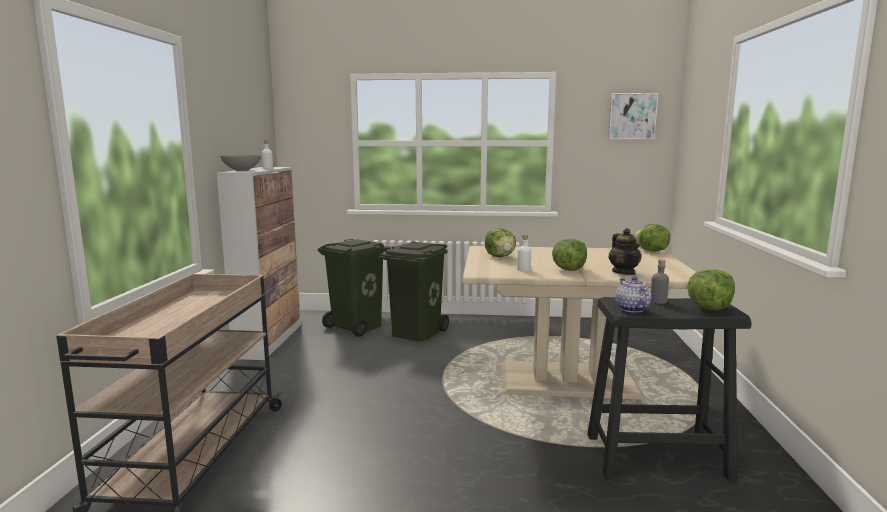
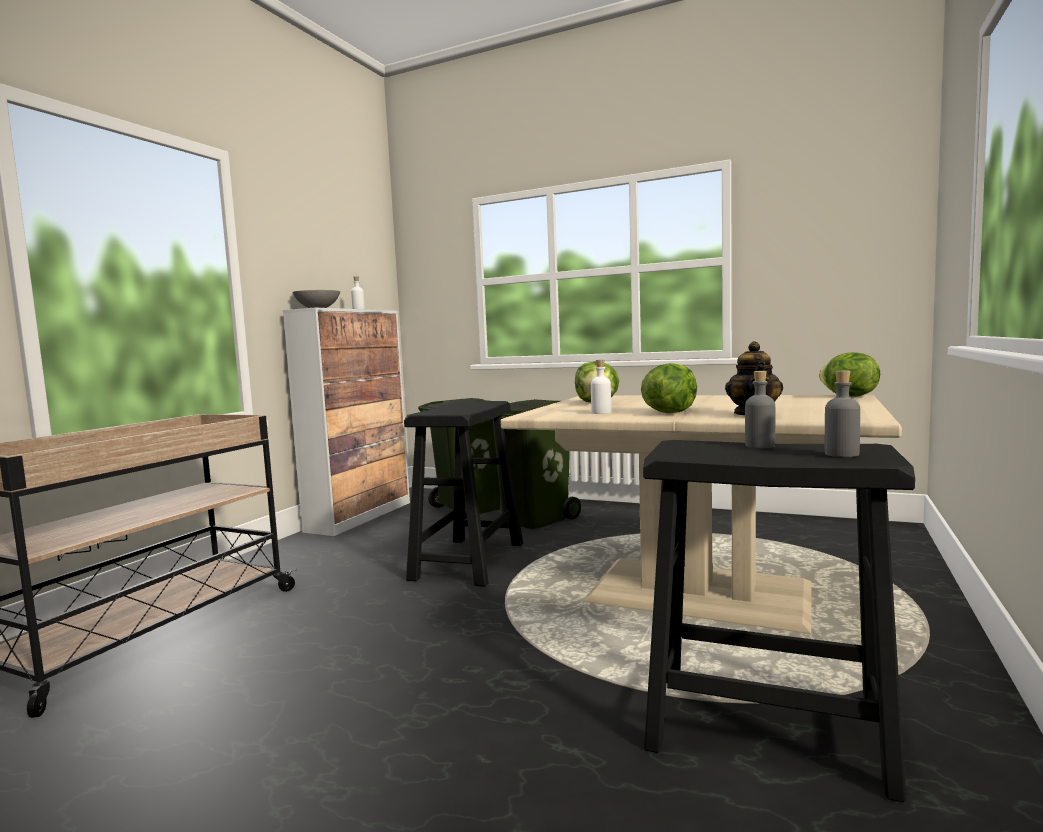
camera: 20 degrees right, 5 degrees down
picture [608,93,658,139] -> none
teapot [615,276,651,313] -> none
lettuce [687,269,735,310] -> grey bottle [825,371,860,457]
none -> black stool [404,401,524,587]

